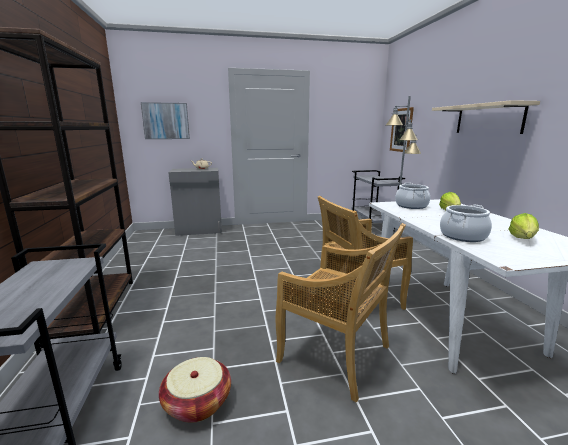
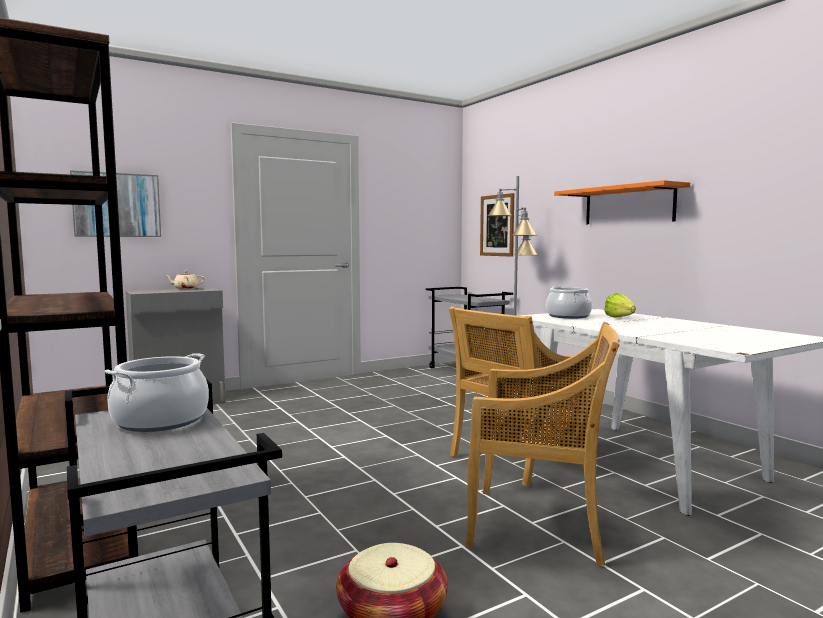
camera: 20 degrees left, 10 degrees down
beige shelf [432,100,540,134] -> orange shelf [554,180,690,224]
cooking pot [440,205,492,242] -> cooking pot moved to [105,353,209,432]
lettuce [508,213,539,239] -> none

